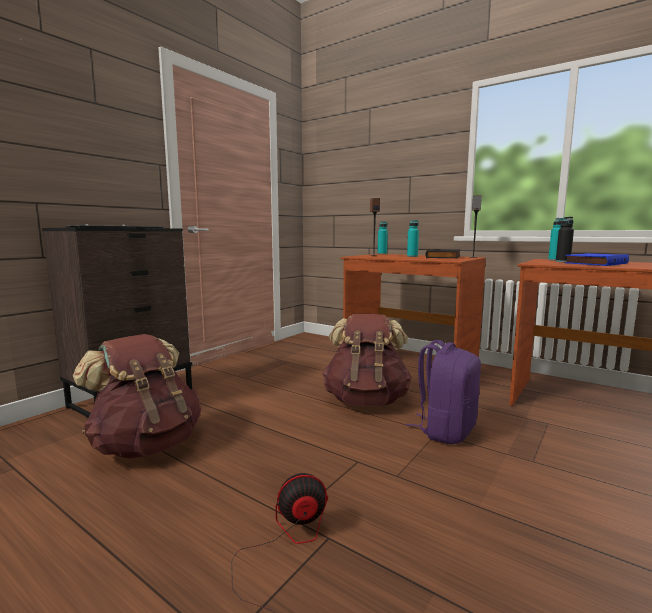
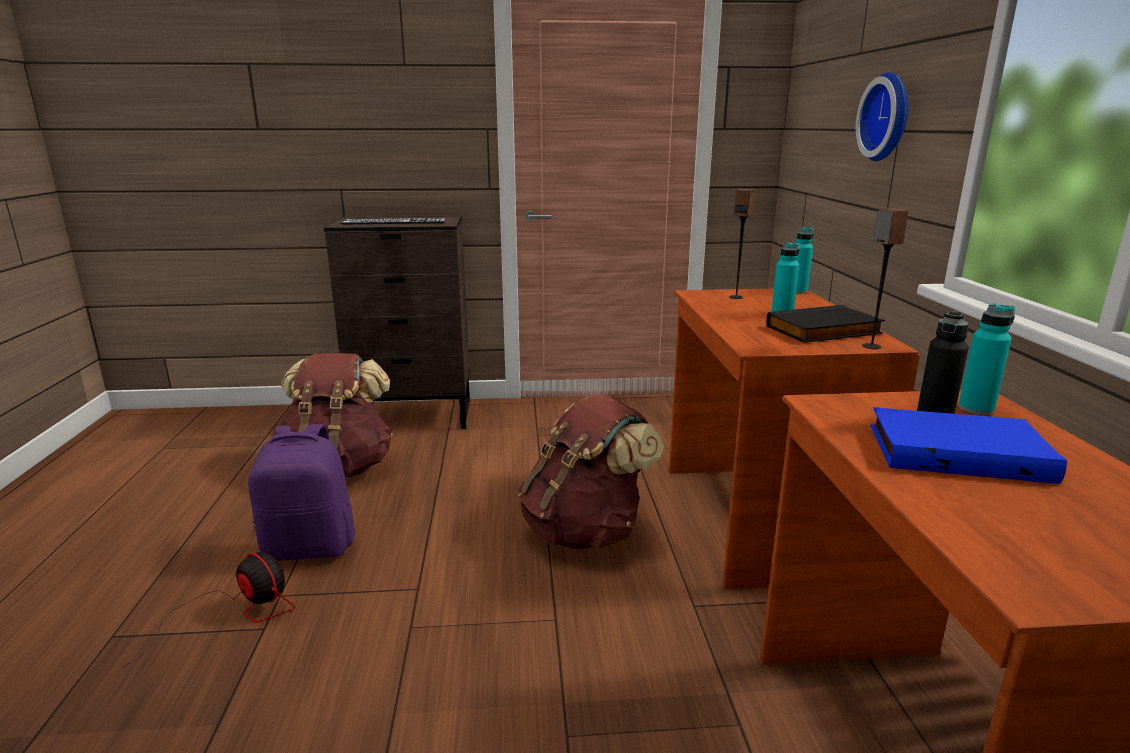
camera: 50 degrees right, 10 degrees up
purple backpack [406,340,481,444] -> purple backpack moved to [248,424,355,561]
none -> wall clock [856,72,909,161]

